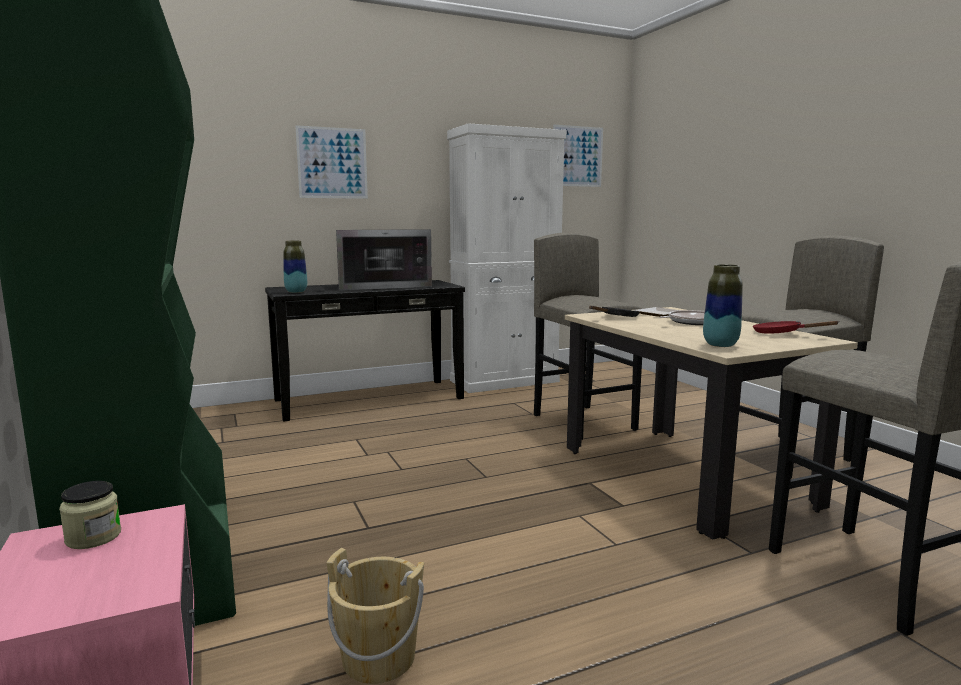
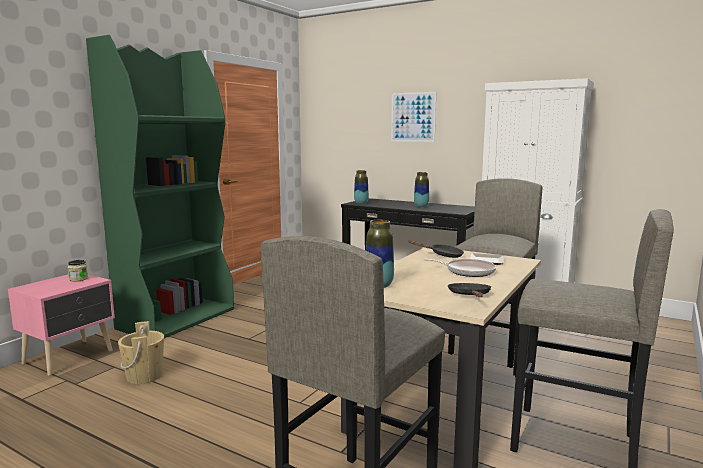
camera: 55 degrees right, 0 degrees up
microwave [336,229,432,291] -> vase [414,172,429,207]
picture [553,125,603,187] -> none
red frying pan [753,321,838,334] -> black frying pan [448,283,491,297]

